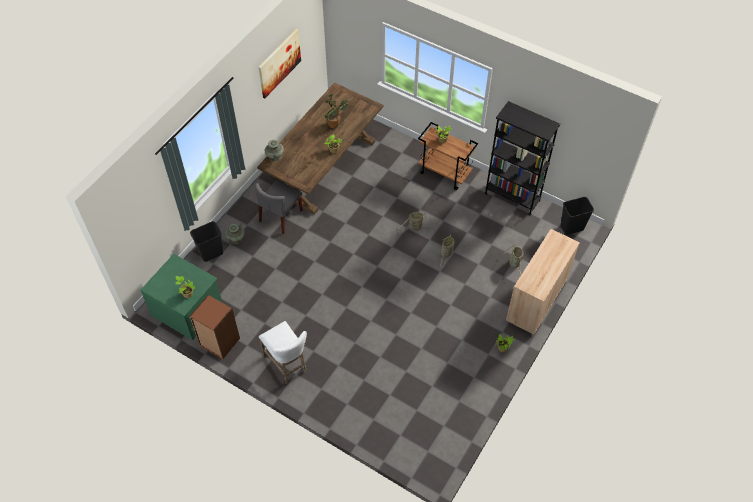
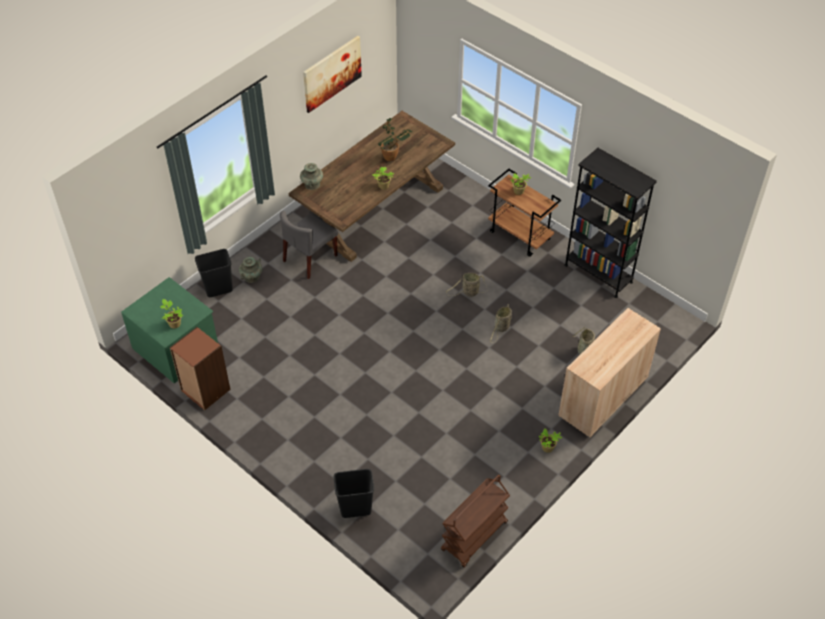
camera: 10 degrees right, 5 degrees down
white stool [259,321,307,384] -> none
black trash can [561,197,594,235] -> black trash can moved to [334,469,374,518]
none -> brown cart [441,475,510,568]

